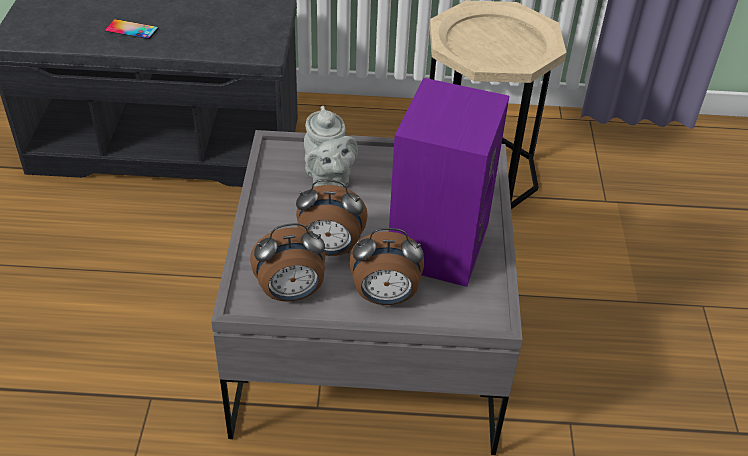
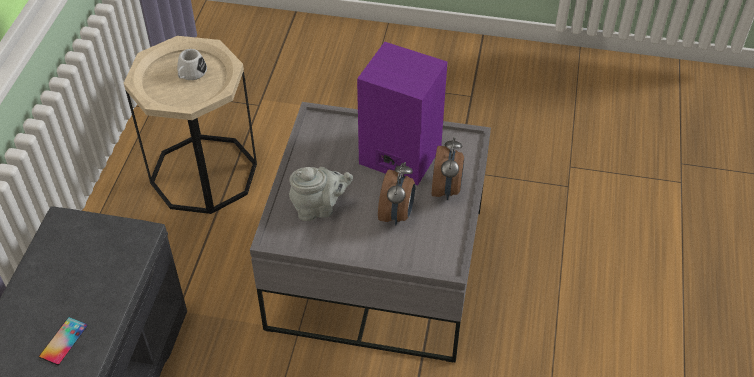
camera: 80 degrees left, 5 degrees up
alarm clock [250,223,325,302] -> none
none -> white mug [177,49,207,80]

